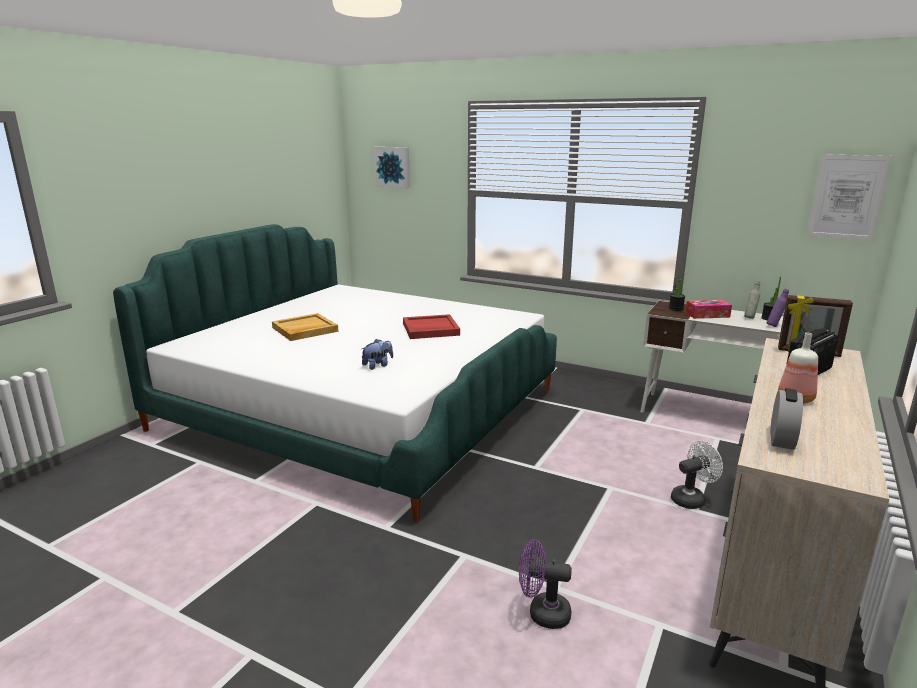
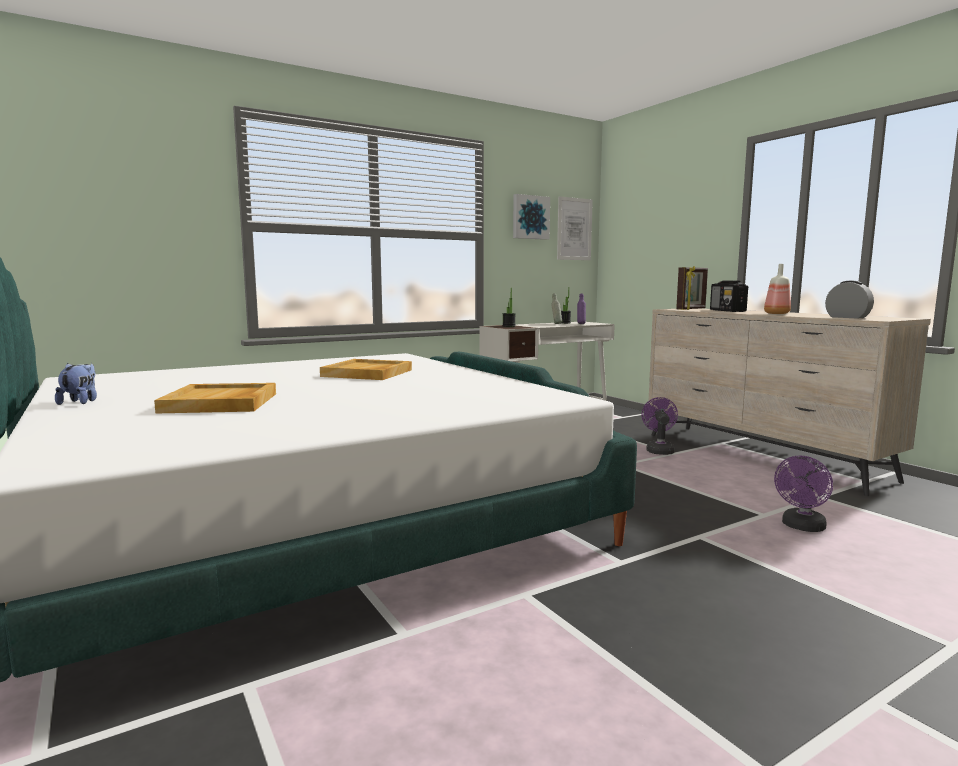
camera: 60 degrees left, 10 degrees down
plush toy [362,339,393,370] -> plush toy moved to [55,363,97,405]
picture [374,147,410,188] -> picture moved to [513,194,550,240]
red tray [403,314,460,339] -> beige tray [320,359,412,380]
white fan [671,441,723,509] -> purple fan [642,397,678,455]
tissue box [685,300,732,319] -> none

